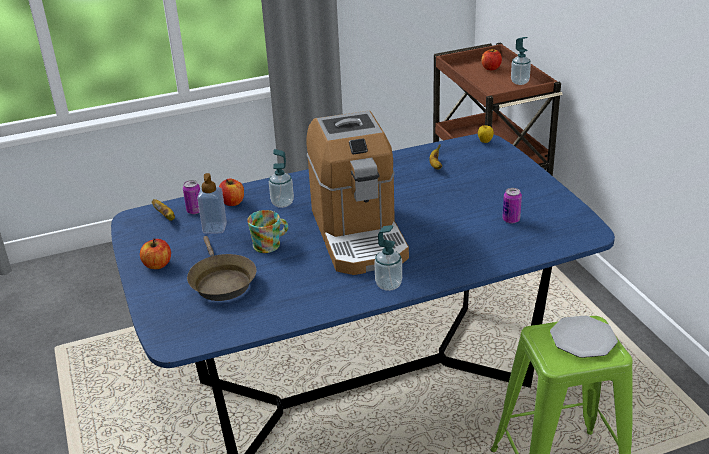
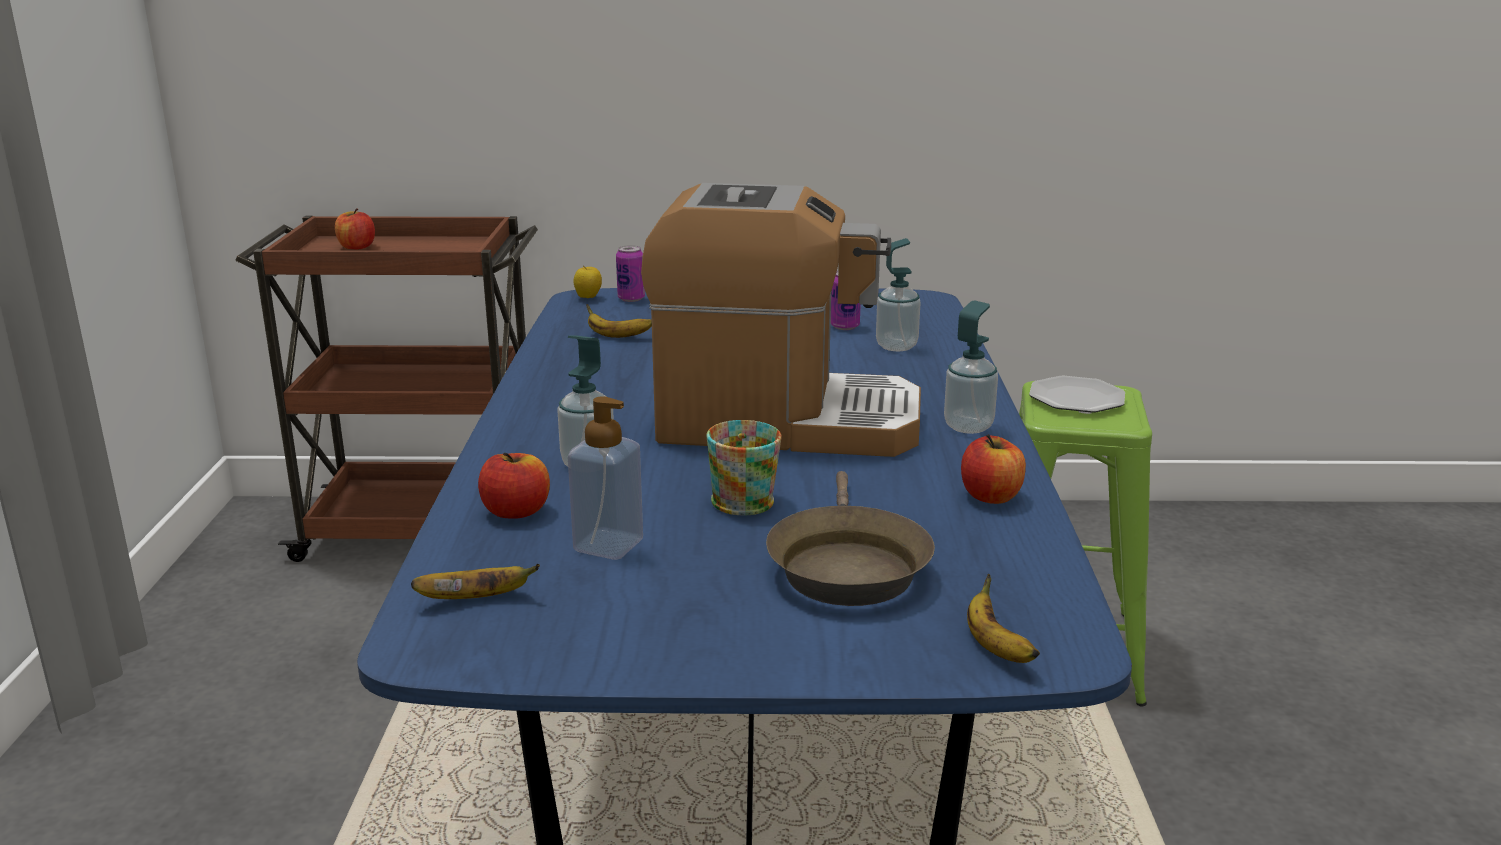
camera: 70 degrees left, 10 degrees down
apple [140,238,171,269] -> apple moved to [961,434,1026,504]
can [183,180,200,214] -> can moved to [616,245,645,302]
brown frying pan [187,236,257,301] -> brown frying pan turned 90 degrees clockwise [766,471,935,606]
soap dispenser [511,37,531,85] -> soap dispenser moved to [876,238,920,351]
none -> banana [967,574,1040,663]

